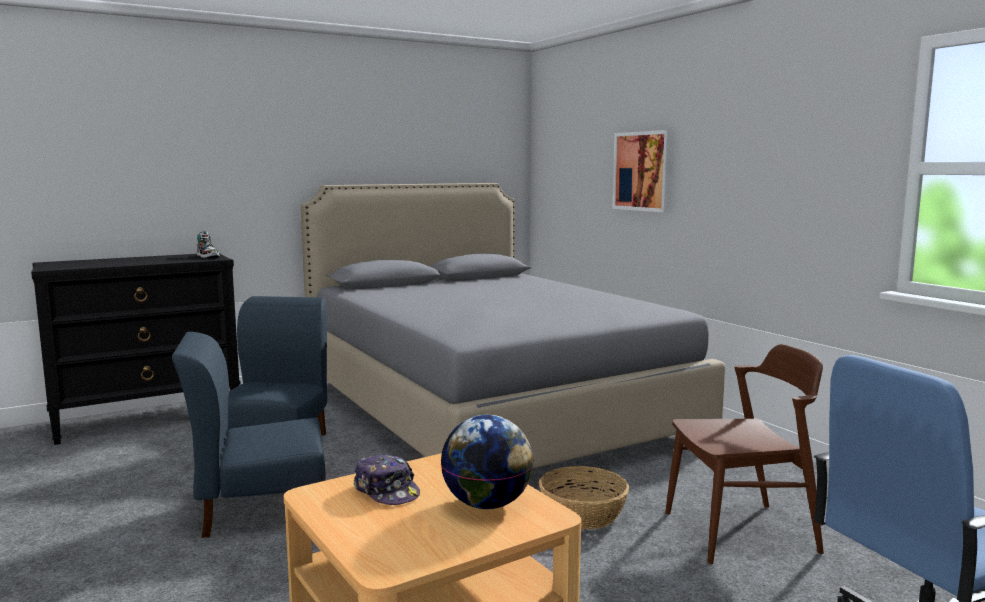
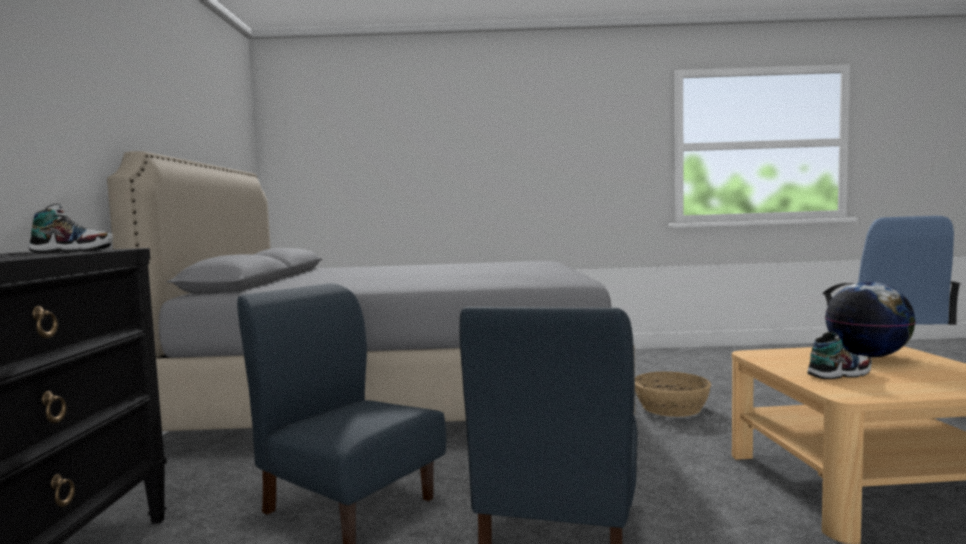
camera: 60 degrees left, 5 degrees down
cap [354,454,420,505] -> shoe [808,332,872,379]
picture [612,130,671,213] -> none
brown chair [665,344,824,565] -> none

